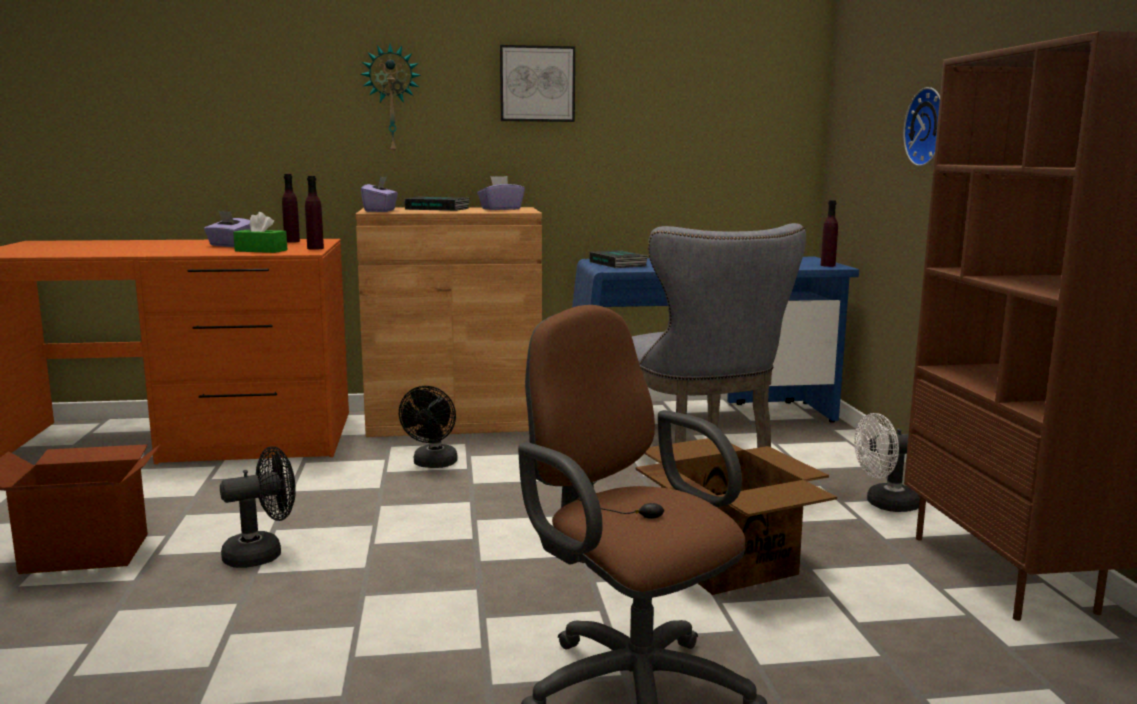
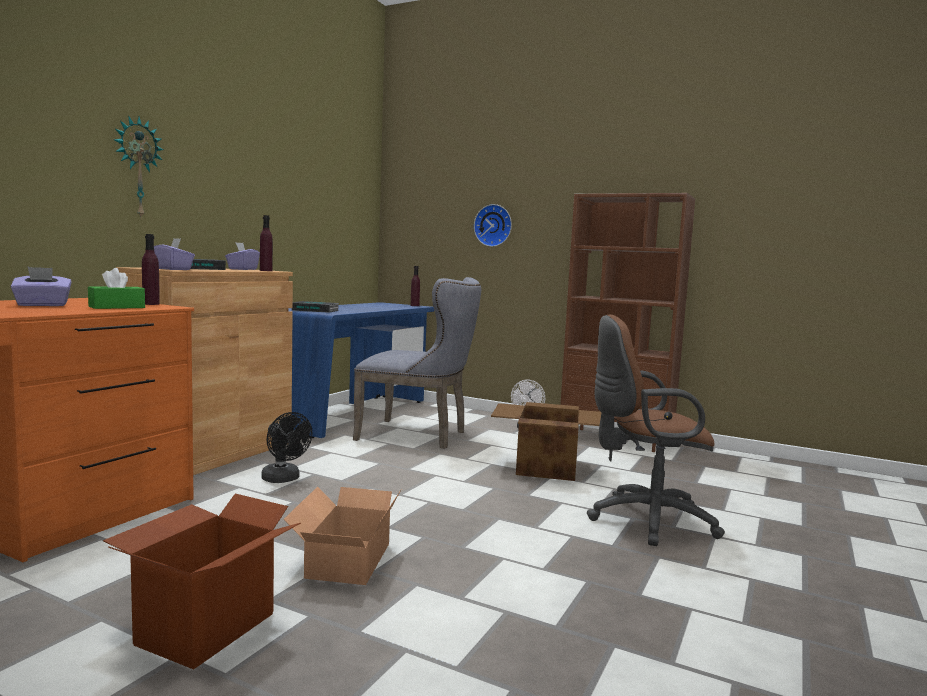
camera: 55 degrees left, 5 degrees down
black fan [220,446,296,568] -> cardboard box [284,487,401,585]
purple bottle [282,174,300,243] -> purple bottle moved to [260,215,273,271]
picture [500,45,575,122] -> none

